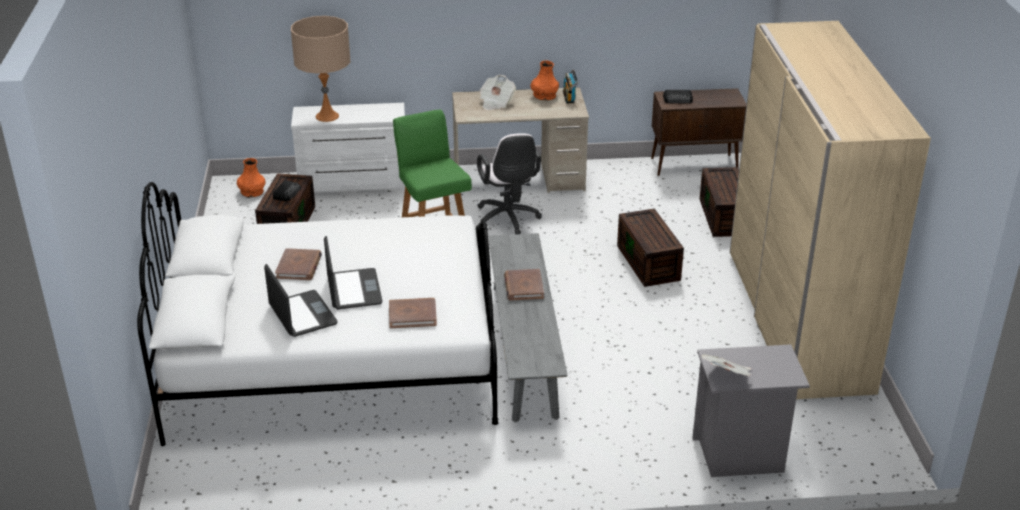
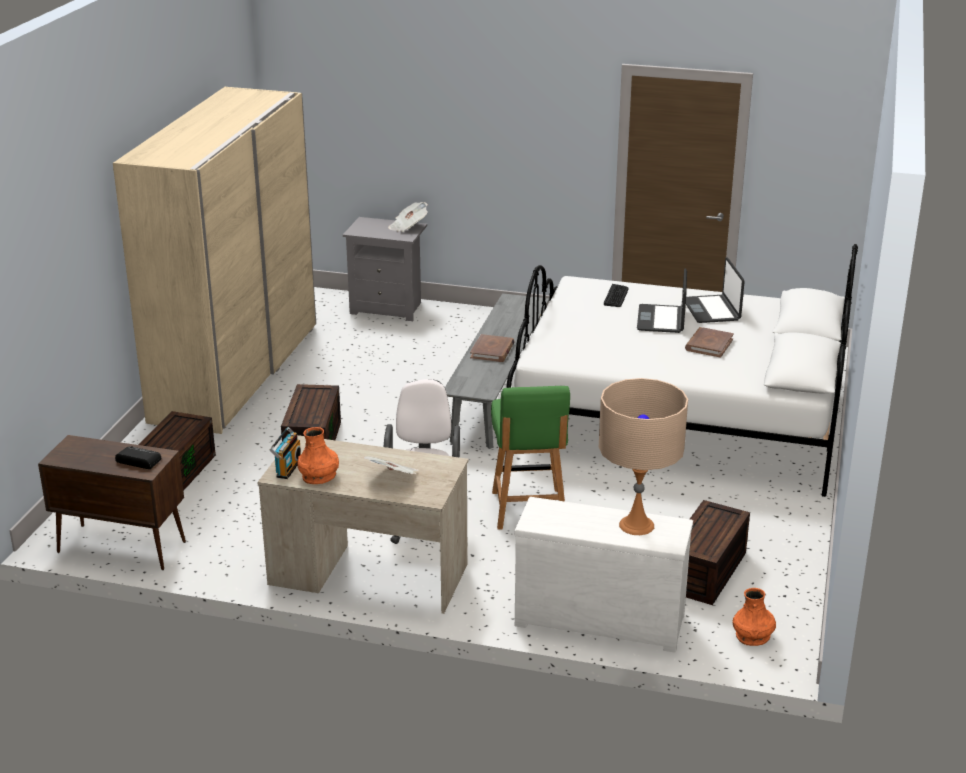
camera: 160 degrees left, 5 degrees down
radio [273,180,301,201] -> none
brown book [389,298,437,328] -> keyboard [604,284,629,307]

